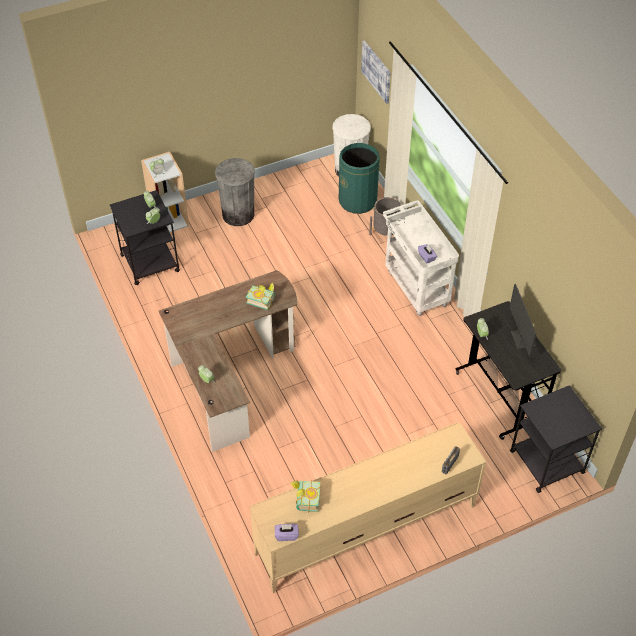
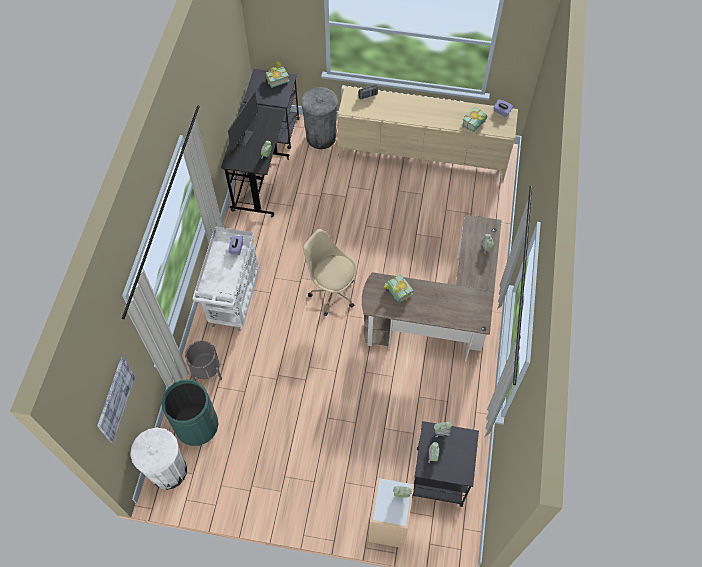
camera: 145 degrees left, 10 degrees up
grey trash can [215,158,255,226] -> grey trash can moved to [301,87,338,149]
none -> book [265,61,290,88]
none -> beige office chair [303,229,357,316]

